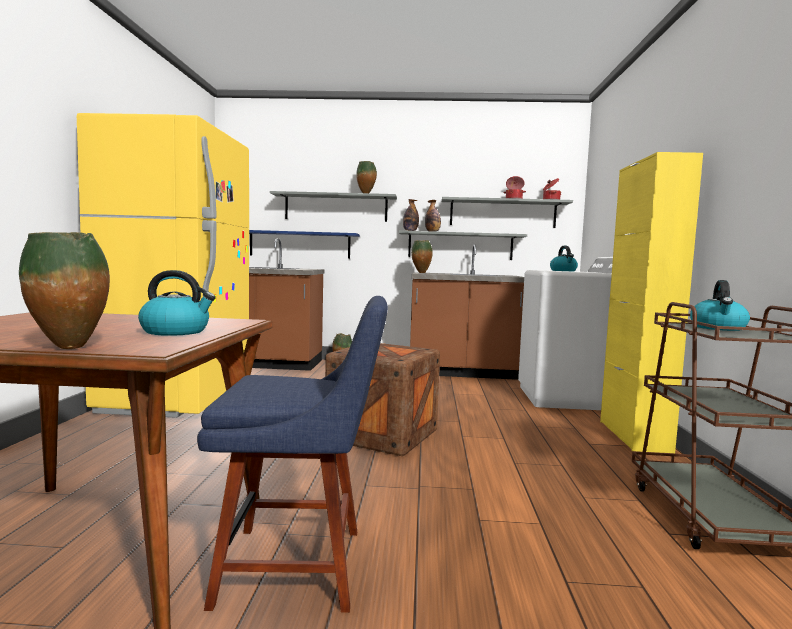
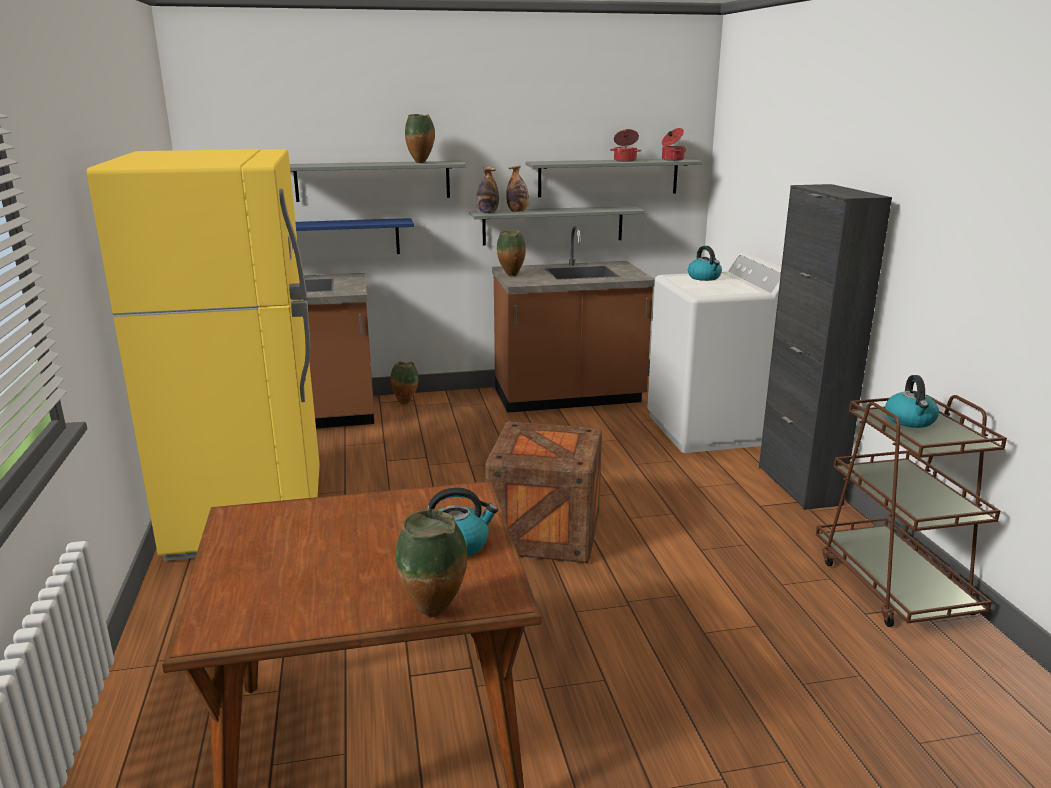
camera: 15 degrees left, 15 degrees up
blue chair [197,296,388,613] -> none
yellow cabinet [600,152,703,453] -> black cabinet [759,184,892,510]

